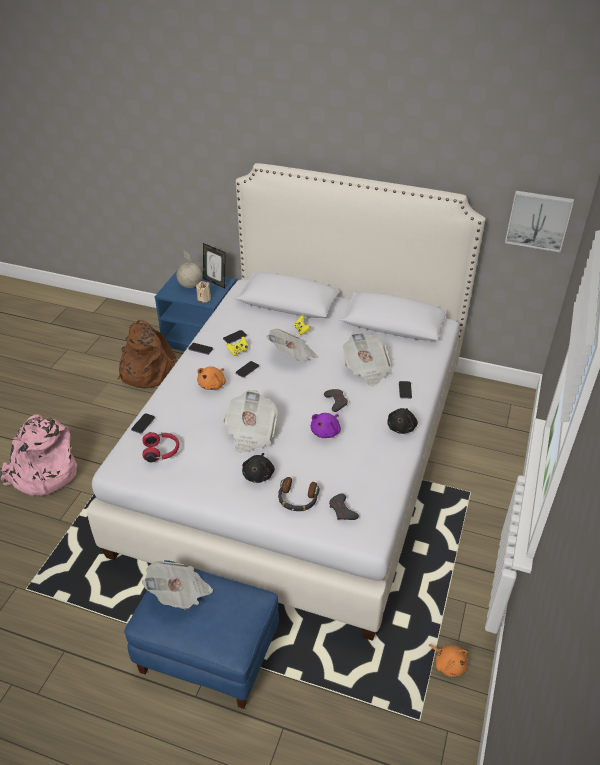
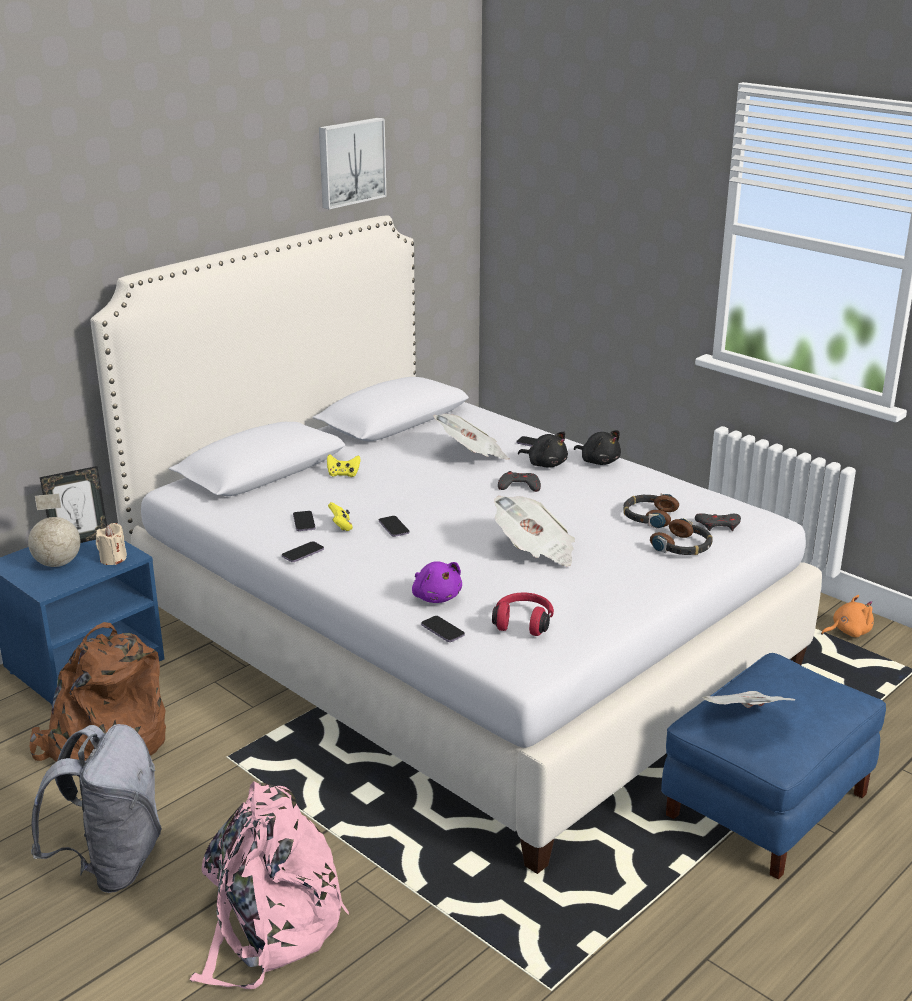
camera: 65 degrees left, 15 degrees down
orange plush toy [197,366,226,390] -> none
black plush toy [242,453,275,483] -> black plush toy moved to [518,432,568,468]
newspaper [266,329,319,361] -> none
purple plush toy [311,413,341,438] -> purple plush toy moved to [412,561,462,603]
picture [505,191,574,252] -> picture moved to [319,118,387,209]
none -> grey backpack [31,724,162,893]
none -> headphones [623,494,679,529]

